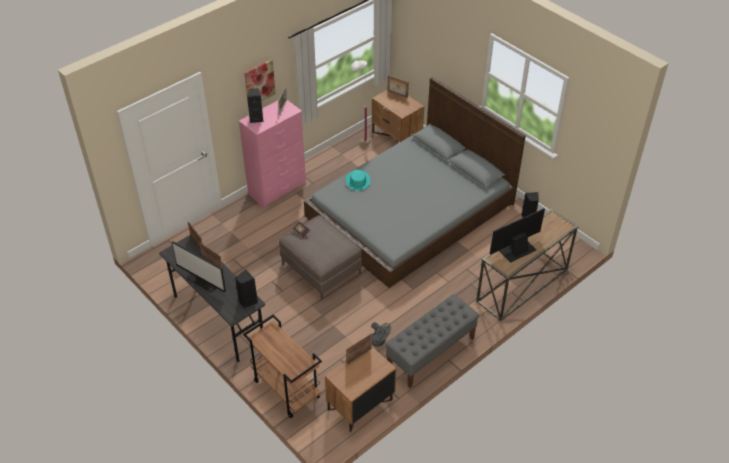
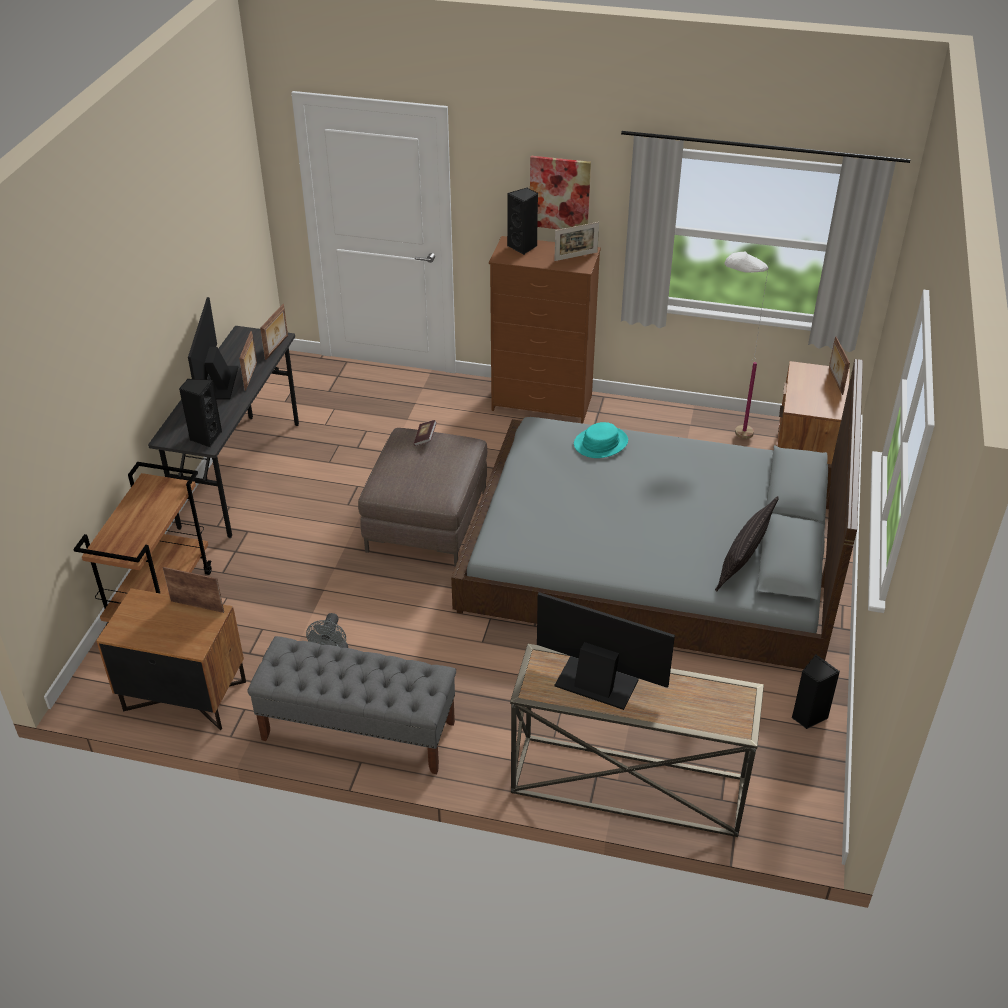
camera: 55 degrees right, 5 degrees down
pink dresser [239,100,306,209] -> brown dresser [489,236,601,424]
none -> pillow [715,496,779,592]

